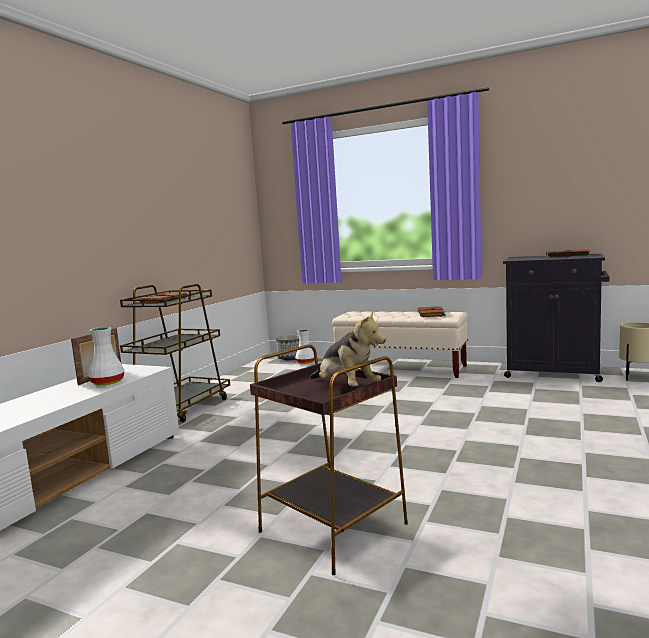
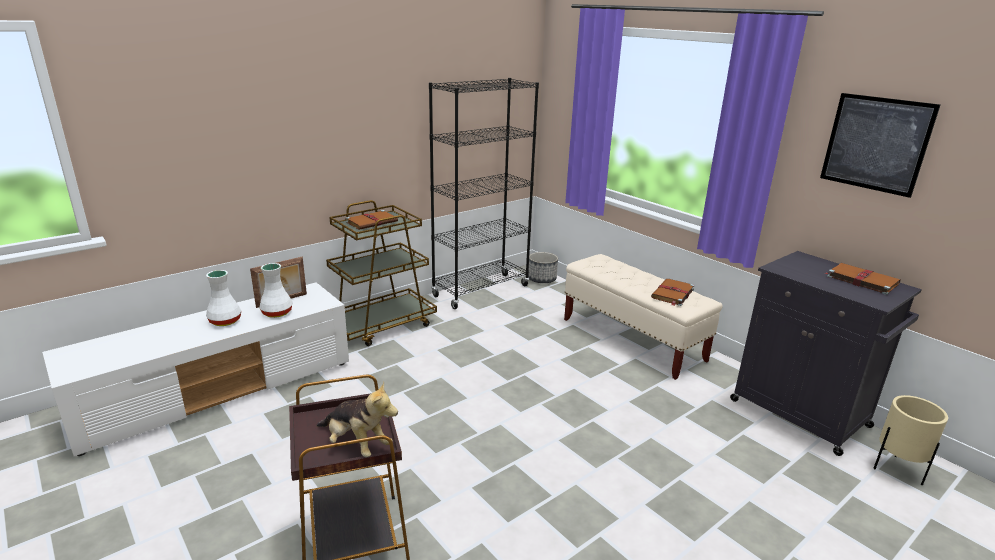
camera: 25 degrees right, 15 degrees up
white vase [295,329,315,364] -> white vase moved to [206,270,241,326]
plush toy [310,310,386,386] -> plush toy turned 45 degrees counterclockwise [316,382,398,457]
none -> black bookcase [429,78,539,309]
none -> picture [820,93,940,198]

